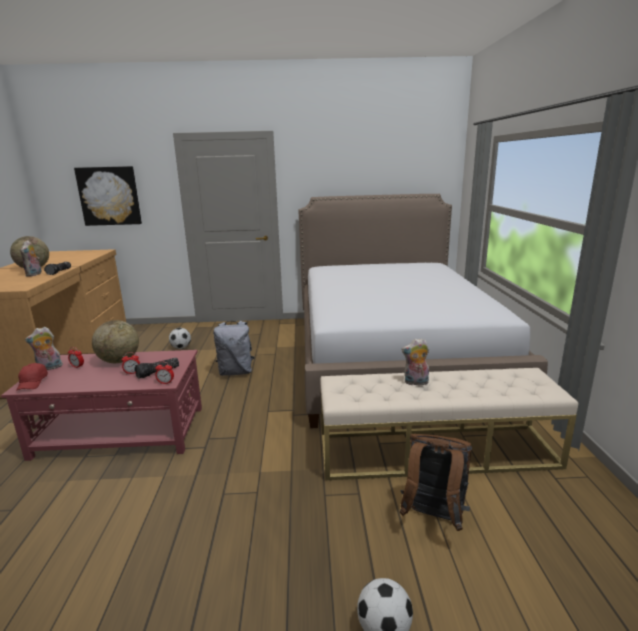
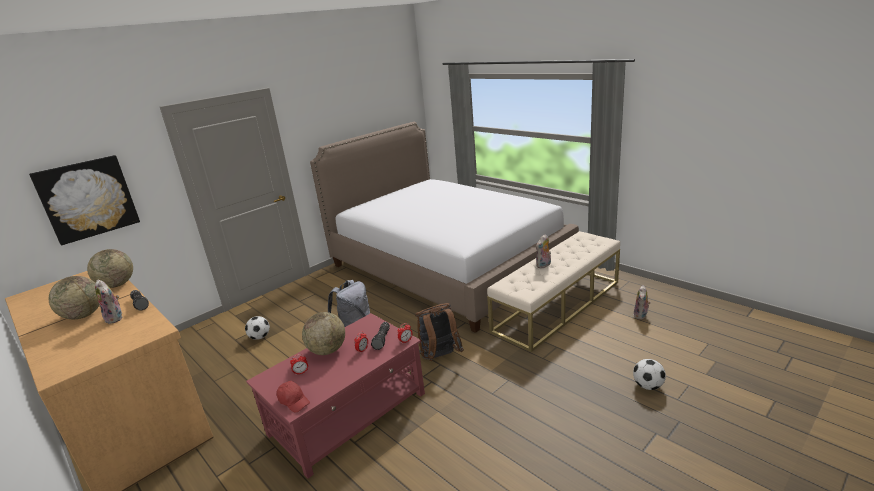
camera: 40 degrees left, 5 degrees up
plush toy [25,327,63,370] -> plush toy moved to [633,285,651,320]
brown backpack [400,434,472,531] -> brown backpack moved to [415,303,464,361]
none -> globe [87,249,133,288]

